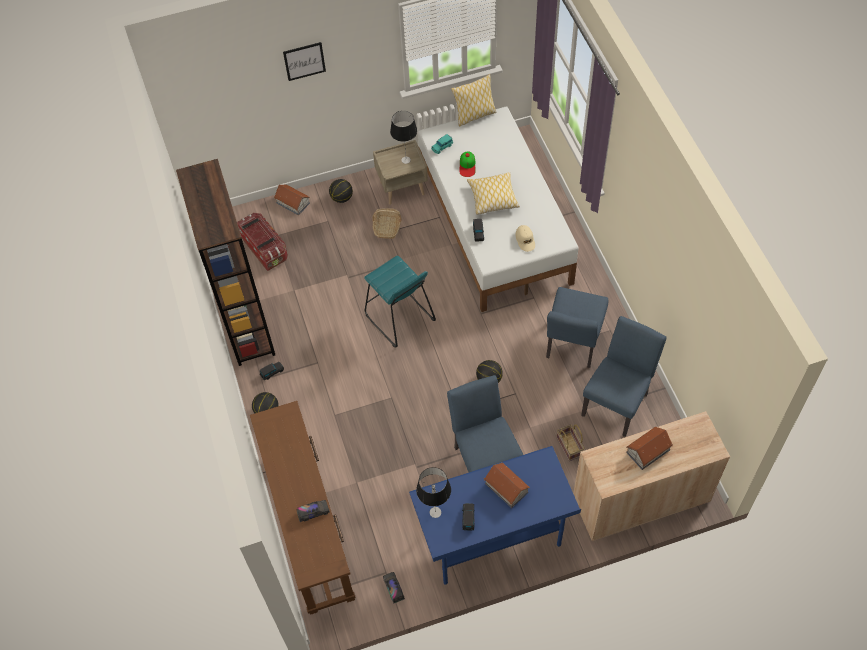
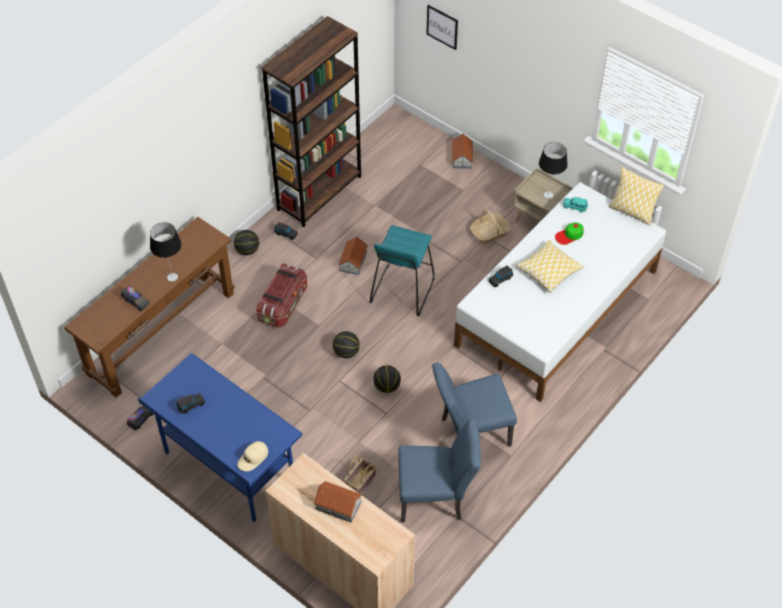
camera: 55 degrees right, 5 degrees down
storage box [237,213,288,271] -> storage box moved to [257,263,307,328]
picture [283,42,326,81] -> picture moved to [426,5,458,50]
basketball [329,179,353,203] -> basketball moved to [333,331,360,358]
table lamp [416,467,451,518] -> table lamp moved to [150,222,181,281]
blue chair [447,375,523,472] -> none
toy house [484,462,530,508] -> toy house moved to [338,237,368,275]
beige cap [515,225,535,252] -> beige cap moved to [237,441,268,471]

